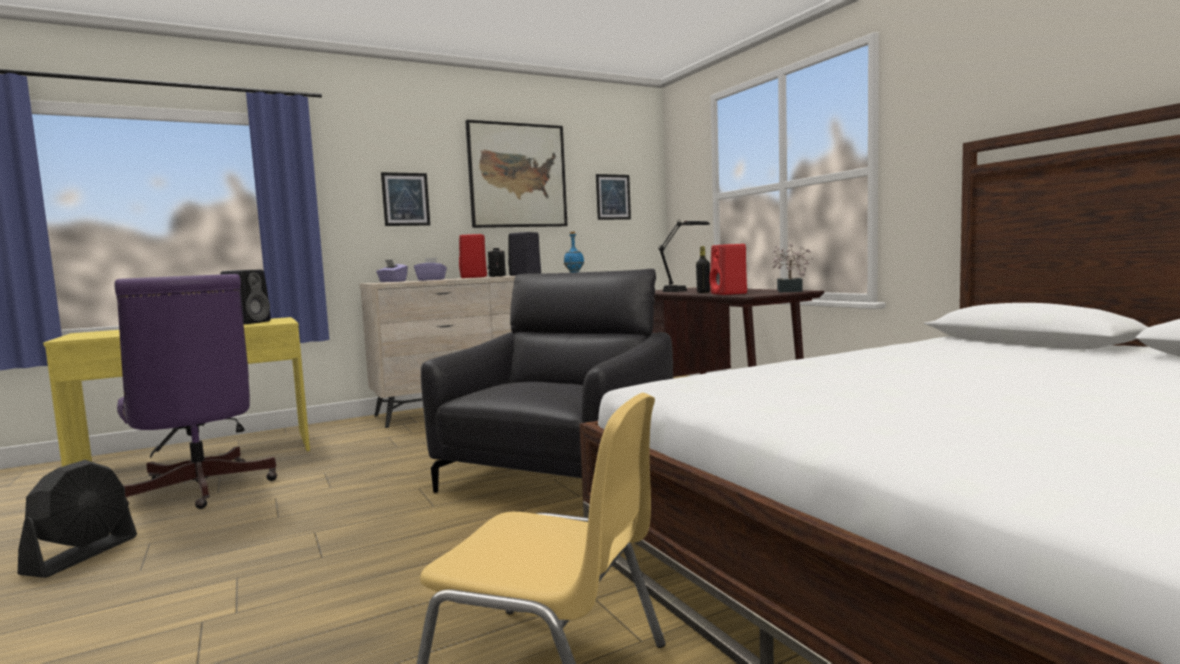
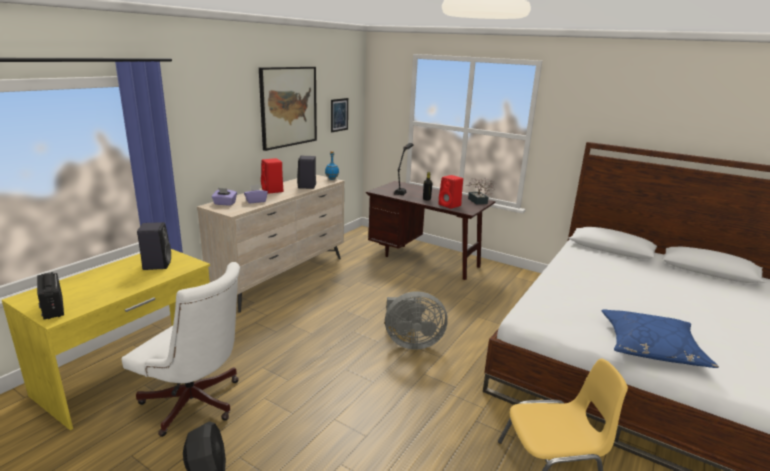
camera: 30 degrees left, 15 degrees up
purple office chair [114,274,277,509] -> white office chair [121,262,240,437]
picture [381,172,430,226] -> none
black armchair [421,269,673,493] -> grey fan [385,291,448,350]
radio [488,248,506,277] -> radio moved to [37,272,64,320]
none -> blue pillow [602,309,719,368]

